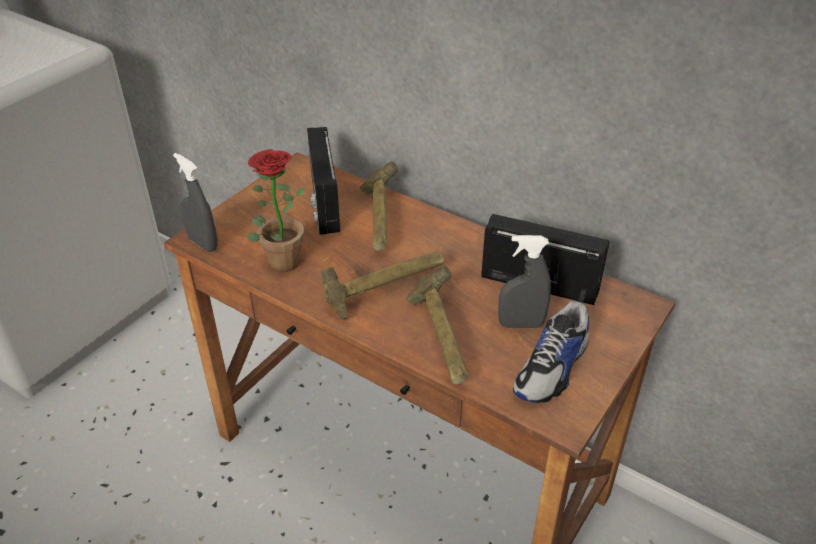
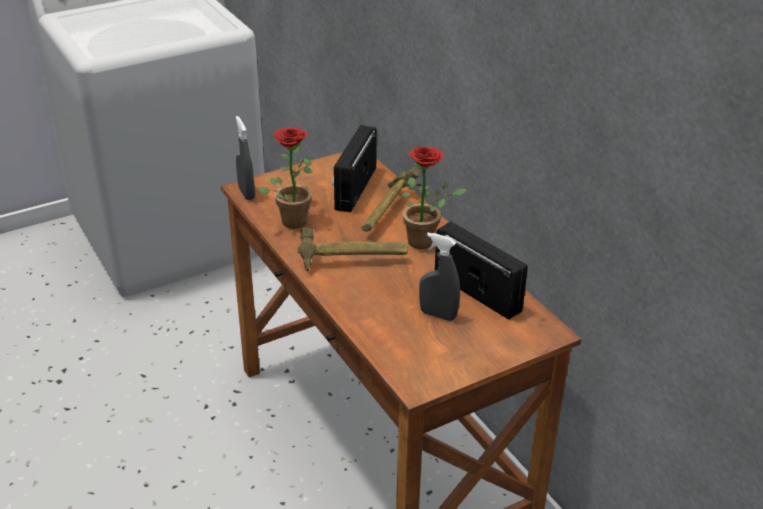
camera: 25 degrees right, 5 degrees down
hammer [406,265,468,385] -> none
shoe [513,289,589,403] -> none
none -> potted plant [402,146,467,249]

